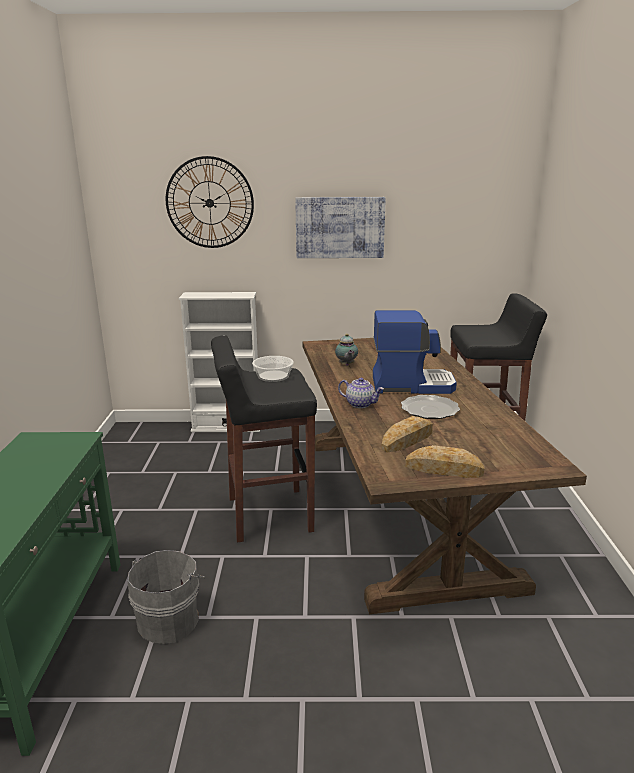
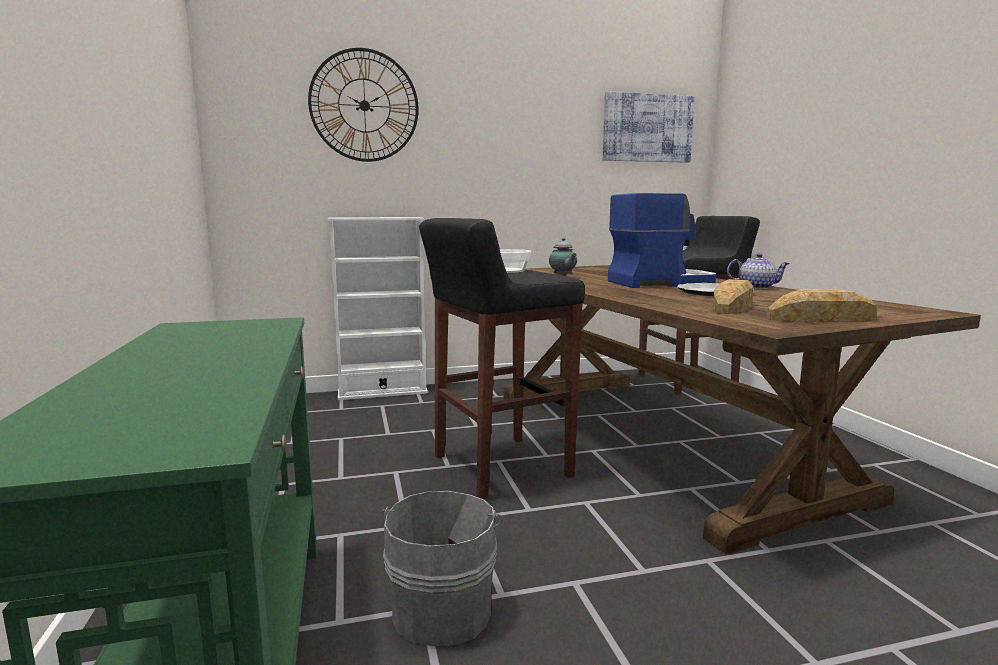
camera: 15 degrees left, 10 degrees down
picture [295,197,386,258] -> picture moved to [603,91,695,163]
teapot [338,378,384,408] -> teapot moved to [727,253,790,289]

